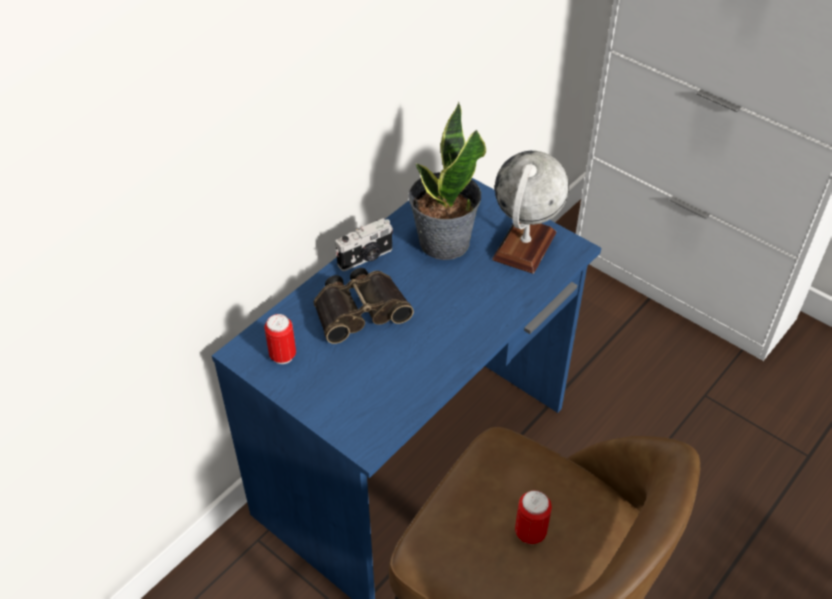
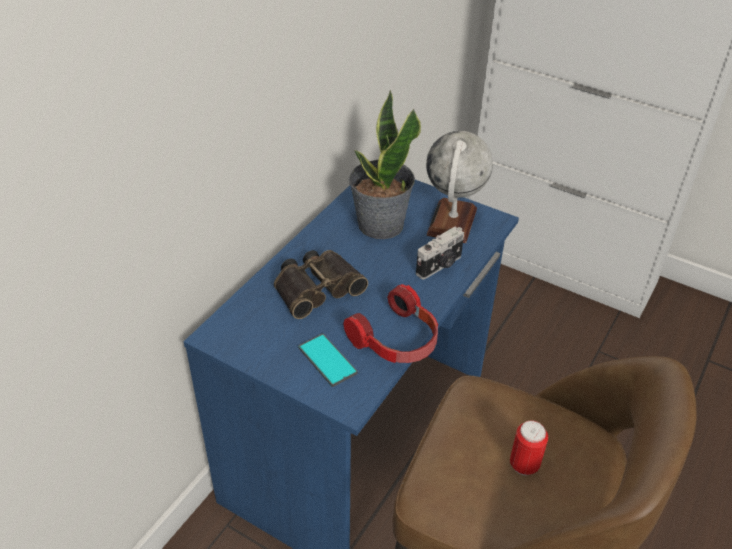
camera: 10 degrees left, 5 degrees down
can [264,314,296,364] -> none
camera [335,218,393,271] -> camera moved to [416,227,464,279]
none -> phone [298,333,357,387]
none -> headphones [343,284,438,363]

